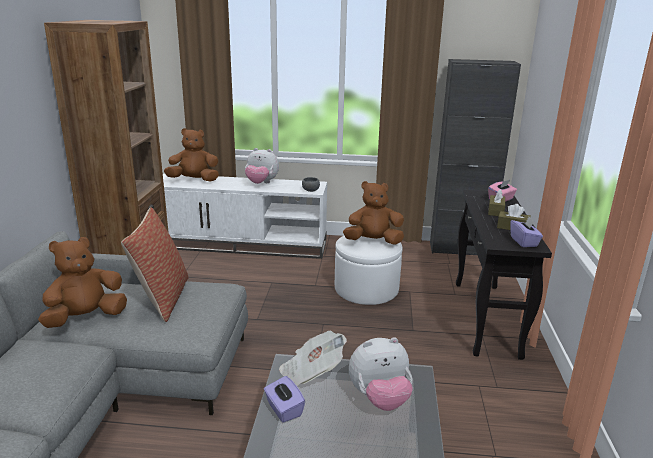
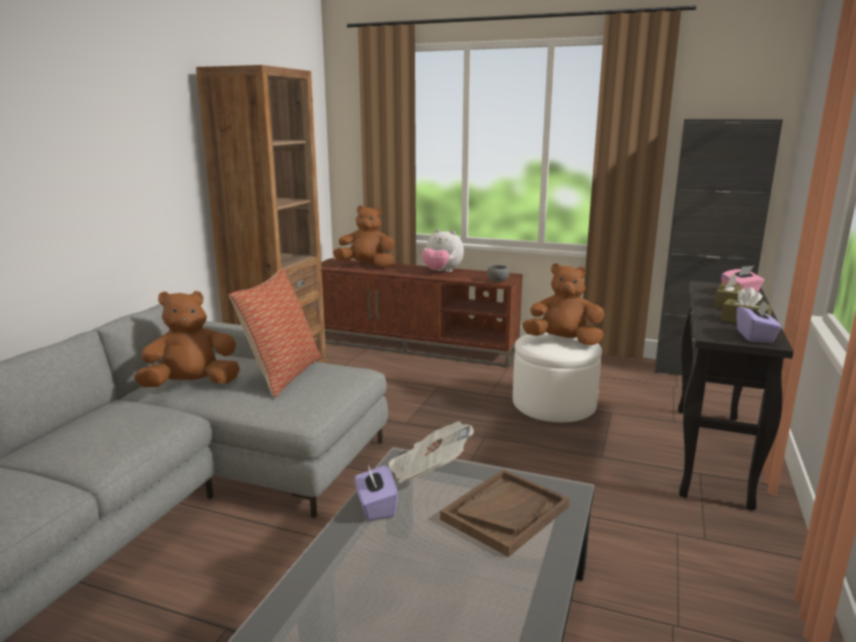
camera: 15 degrees right, 5 degrees down
white tv stand [163,174,327,259] -> brown tv stand [321,258,523,367]
plush toy [349,337,413,411] -> brown tray [440,469,570,557]

